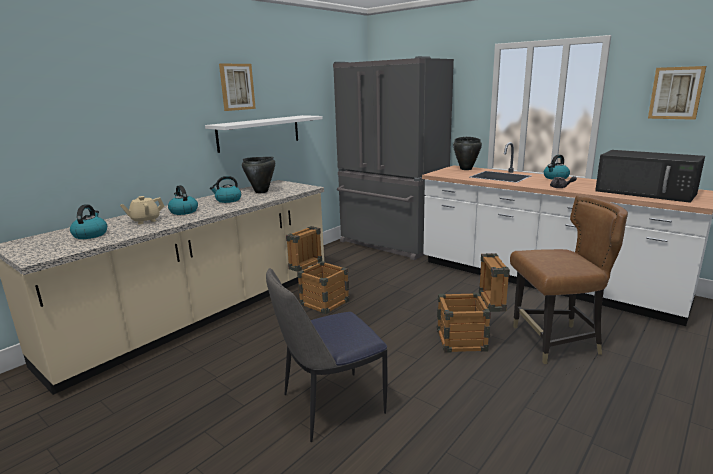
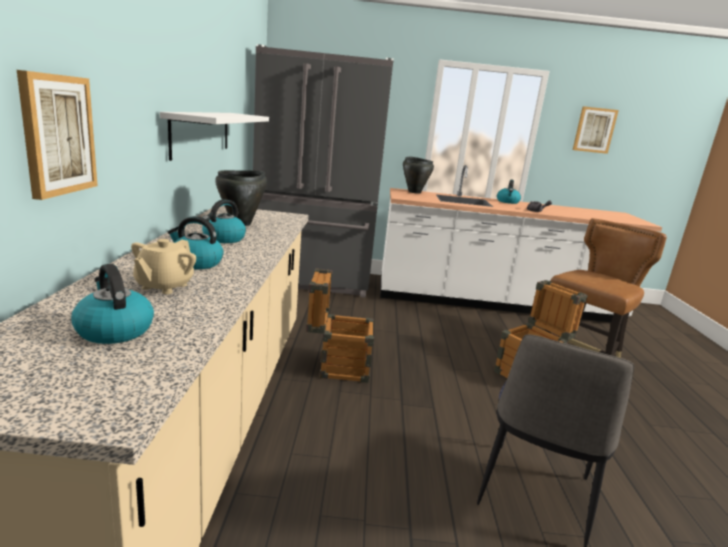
camera: 40 degrees left, 0 degrees up
picture [219,64,256,111] -> picture moved to [17,70,98,200]
black microwave [595,150,705,203] -> none

